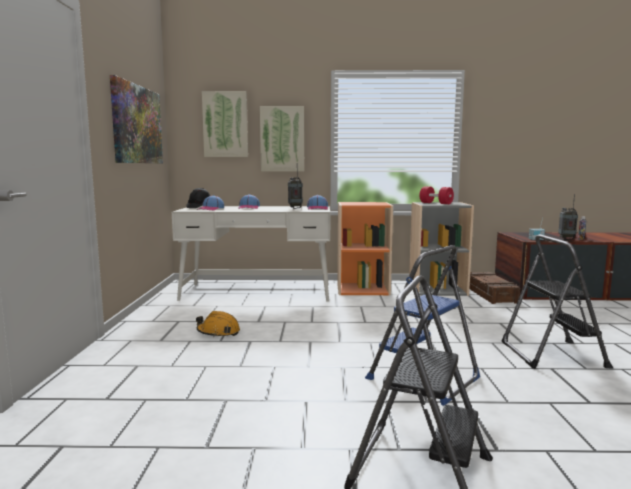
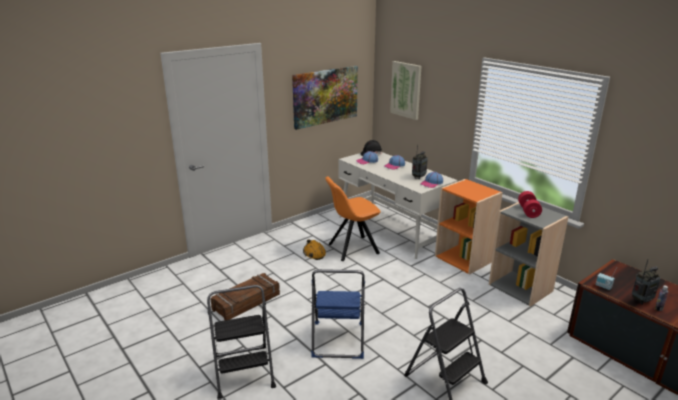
camera: 50 degrees right, 15 degrees up
picture [260,106,304,171] -> none
crate [470,272,520,304] -> crate moved to [210,273,280,320]
none -> orange chair [325,176,381,261]

